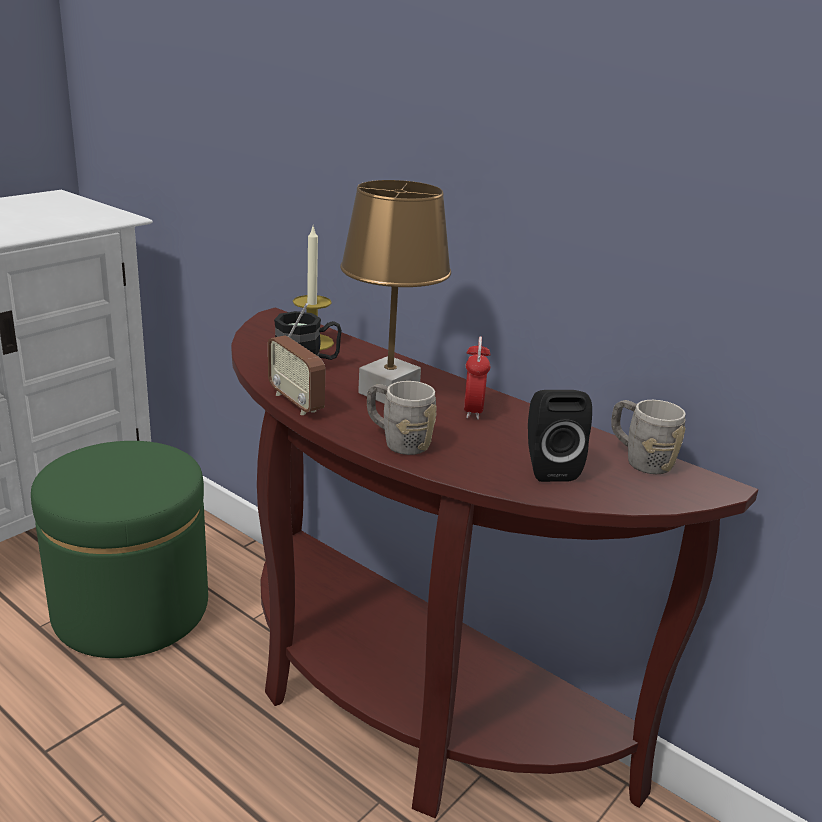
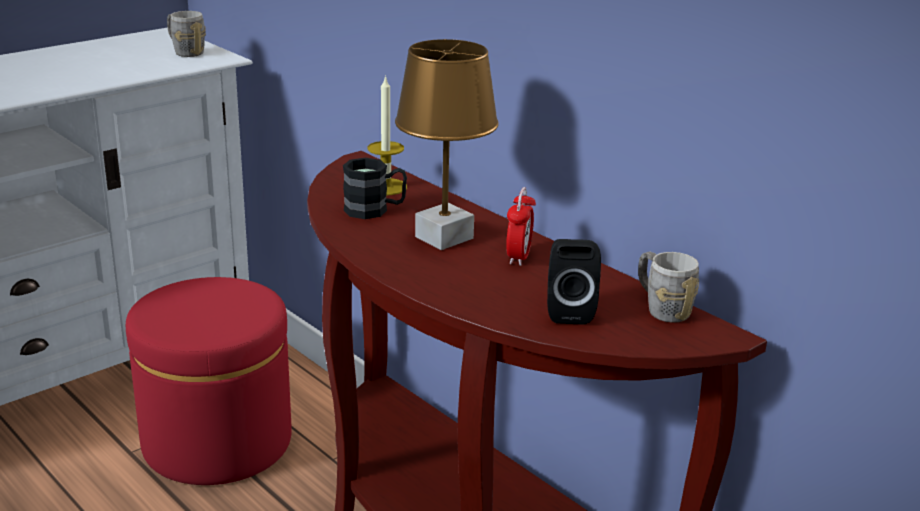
camera: 10 degrees right, 0 degrees up
green ottoman [31,441,208,658] -> red ottoman [126,277,292,485]
radio [268,303,325,415] -> none
grey mug [367,381,437,455] -> grey mug moved to [167,11,206,57]

